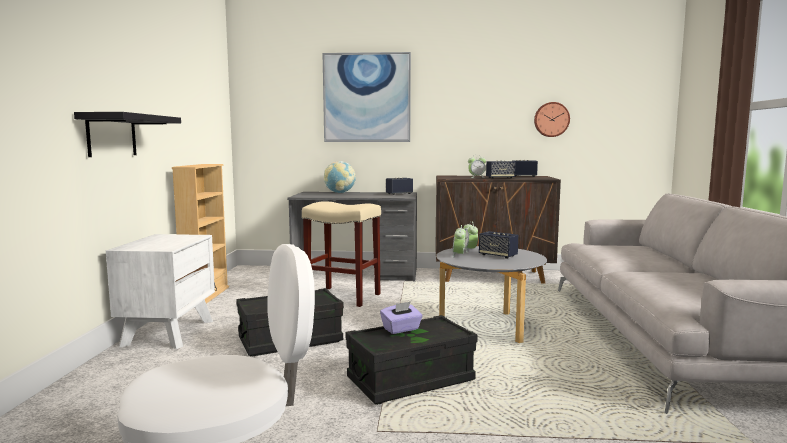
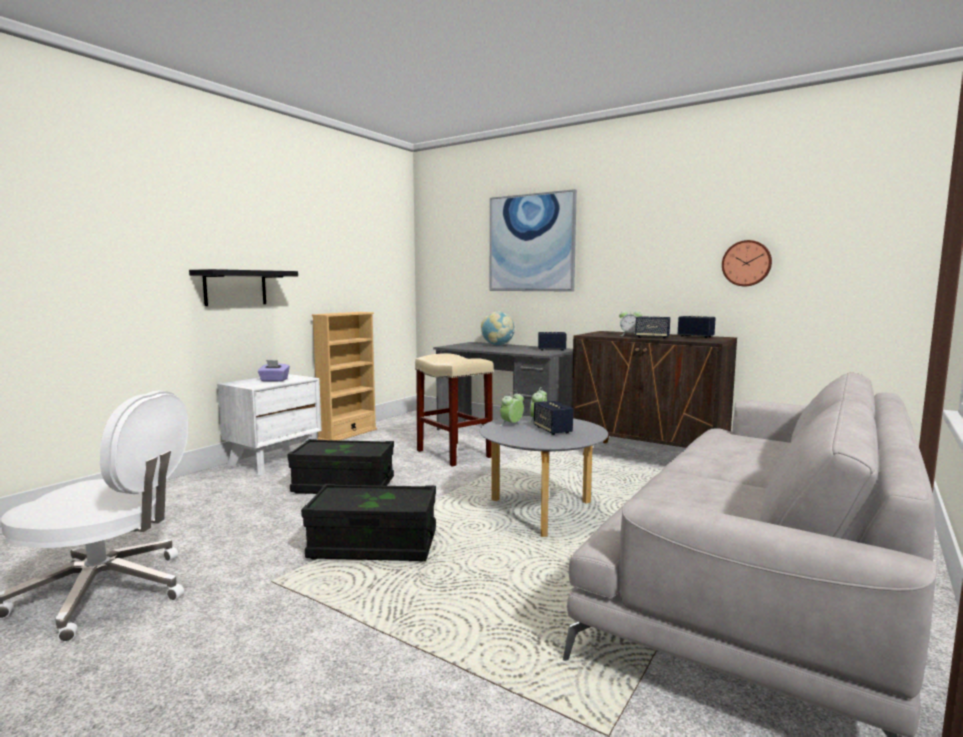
camera: 30 degrees right, 0 degrees up
purple tissue box [380,302,423,334] -> purple tissue box moved to [258,360,290,382]

